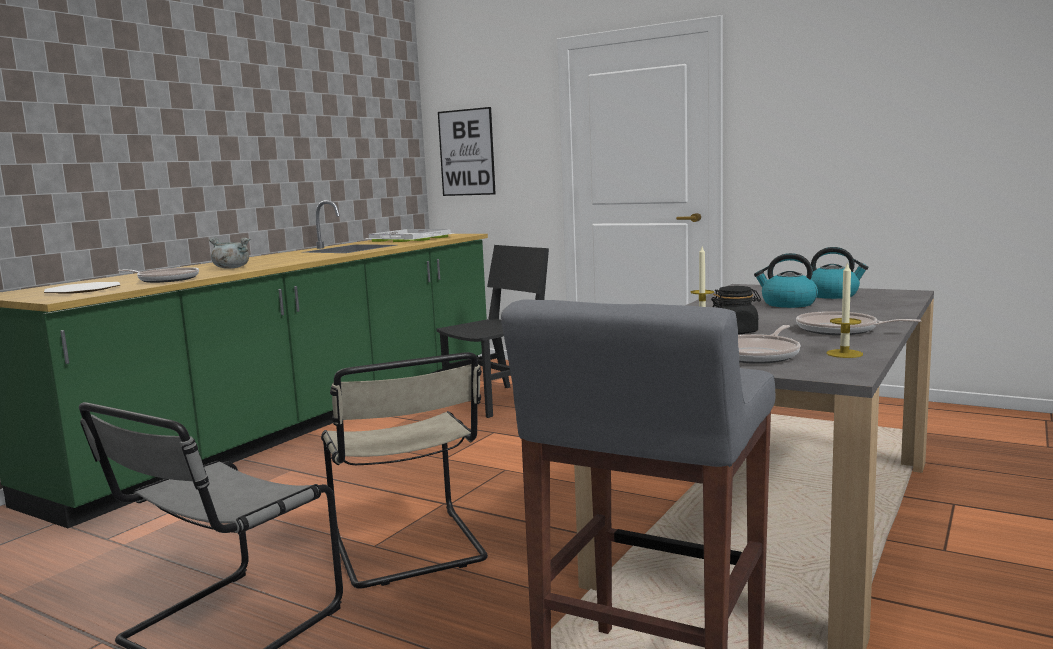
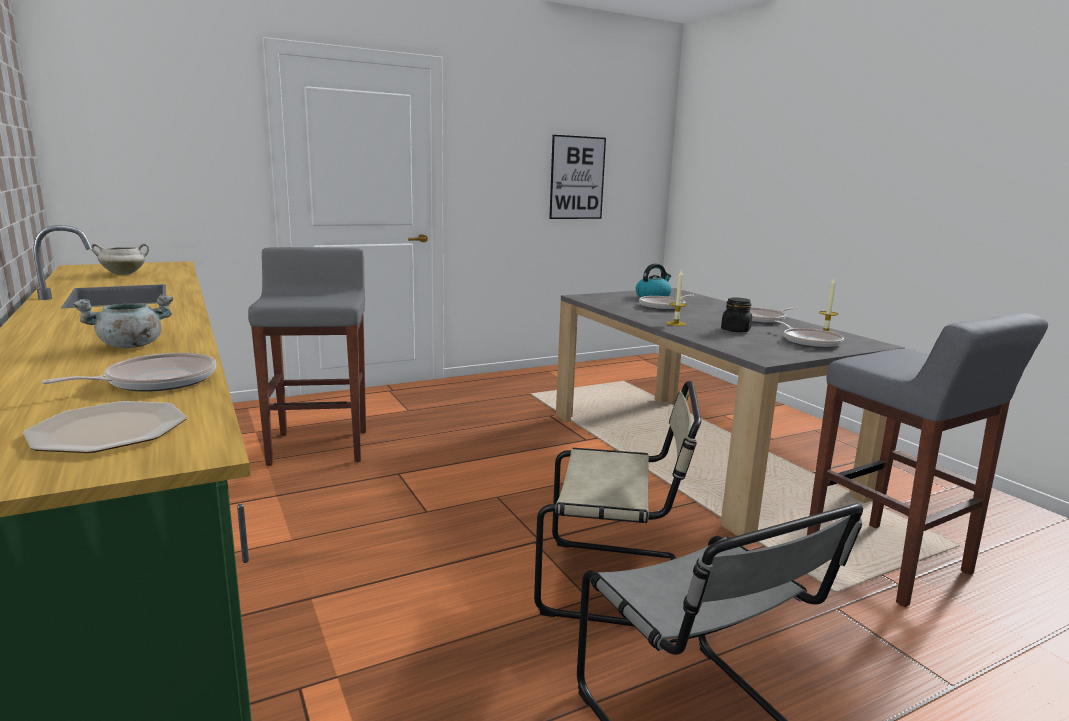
camera: 60 degrees left, 5 degrees up
white tray [366,229,455,242] -> white cooking pot [91,243,150,275]
black chair [436,245,549,418] -> grey stool [248,247,366,466]
picture [438,107,496,196] -> picture moved to [549,135,606,219]
kettle [754,253,818,308] -> frying pan [639,294,694,310]

